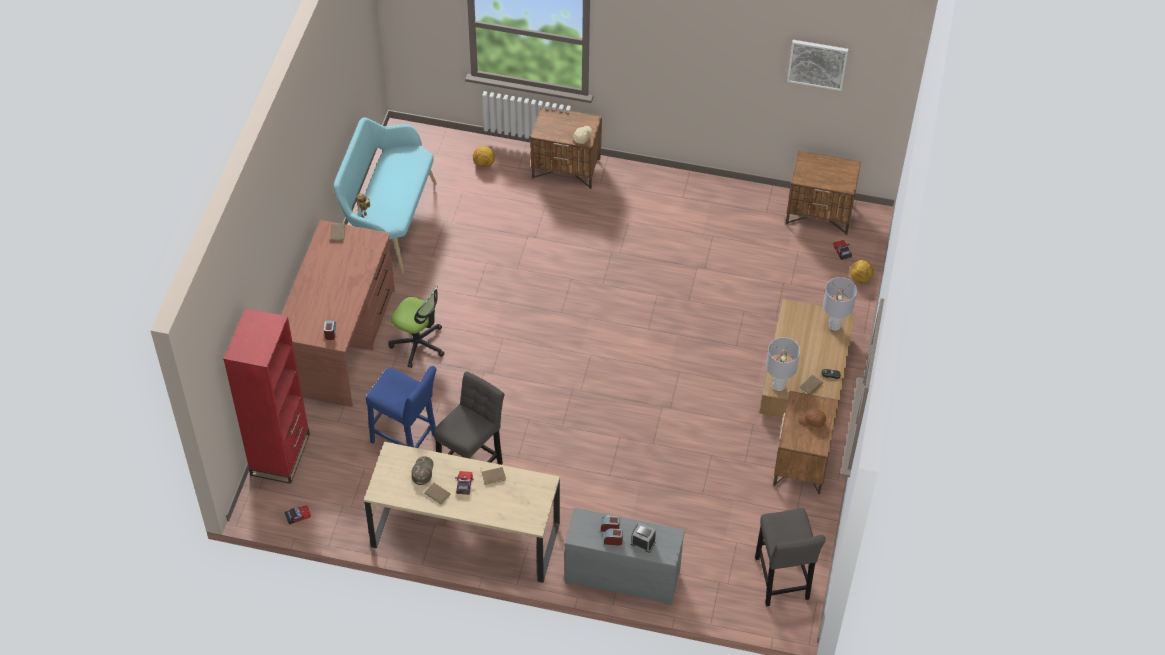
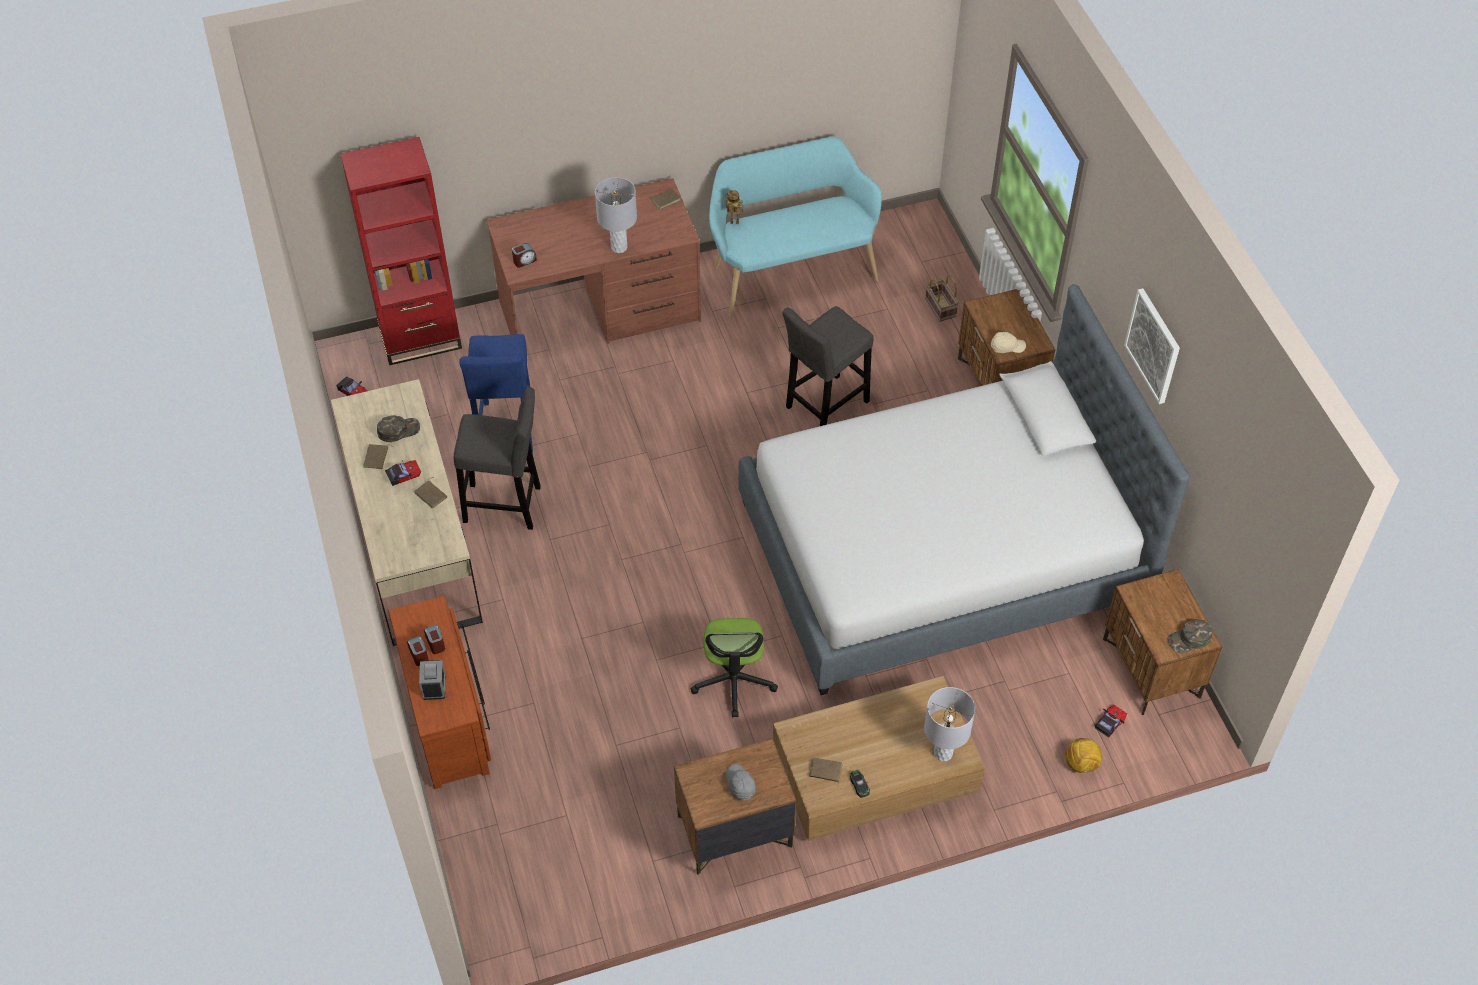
camera: 60 degrees right, 0 degrees up
office chair [388,286,445,368] -> office chair moved to [691,618,778,717]
football [473,146,495,167] -> basket [925,274,959,322]
grey dresser [564,508,685,606] -> brown dresser [388,596,491,789]
grey stool [755,508,826,606] -> grey stool moved to [782,306,873,426]
grey table lamp [766,337,800,391] -> grey table lamp moved to [595,177,637,253]
picture [787,40,848,91] -> picture moved to [1124,288,1180,404]
brown cap [798,410,826,427] -> grey cap [726,764,755,800]
none -> bed [738,284,1190,695]
none -> green cap [1167,619,1213,653]

